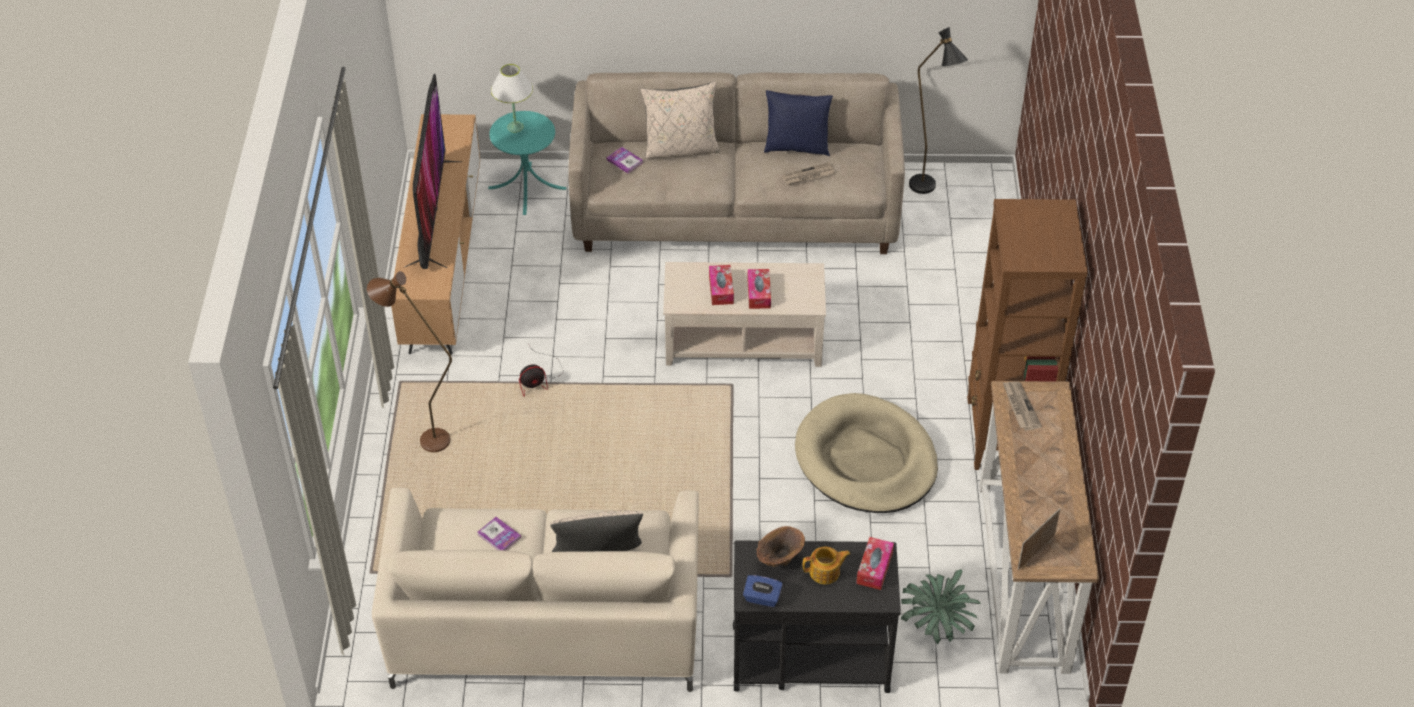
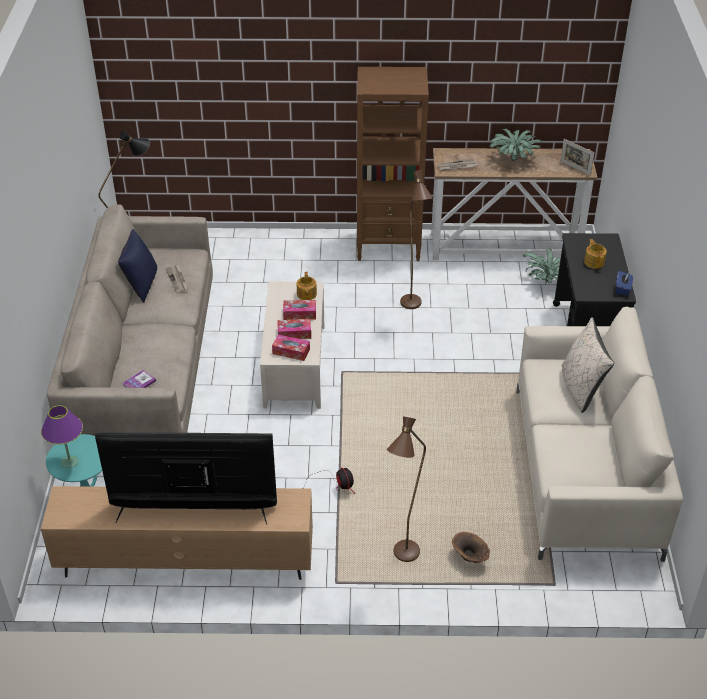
camera: 90 degrees left, 5 degrees down
book [477,517,521,551] -> none
white table lamp [491,64,533,133] -> purple table lamp [41,405,83,468]
beige pillow [641,82,720,159] -> none
brown vase [757,526,805,567] -> brown vase moved to [452,532,490,563]
beige dog bed [795,393,938,513] -> brown floor lamp [400,170,433,309]
tissue box [856,537,894,590] -> tissue box moved to [272,334,310,361]
none -> teapot [297,272,317,300]
none -> potted plant [490,129,542,161]

